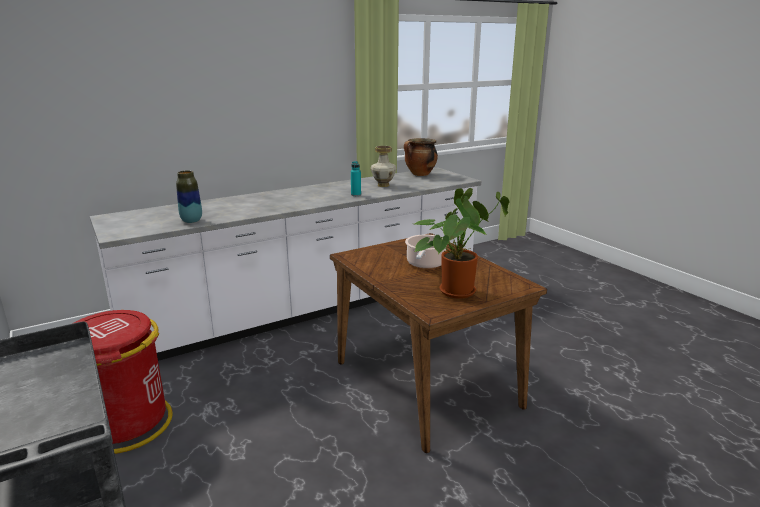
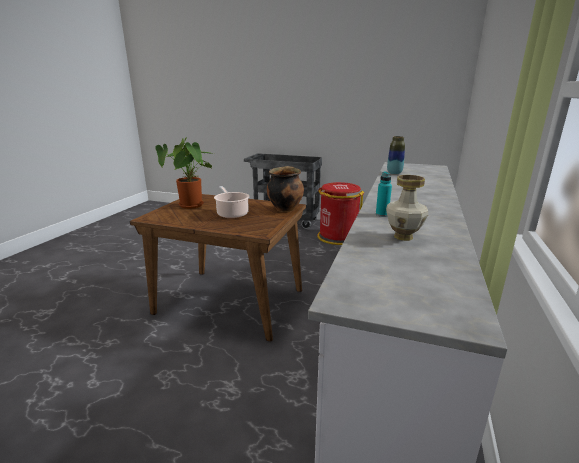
camera: 140 degrees right, 0 degrees up
cooking pot [404,138,438,176] -> cooking pot moved to [267,166,304,212]

